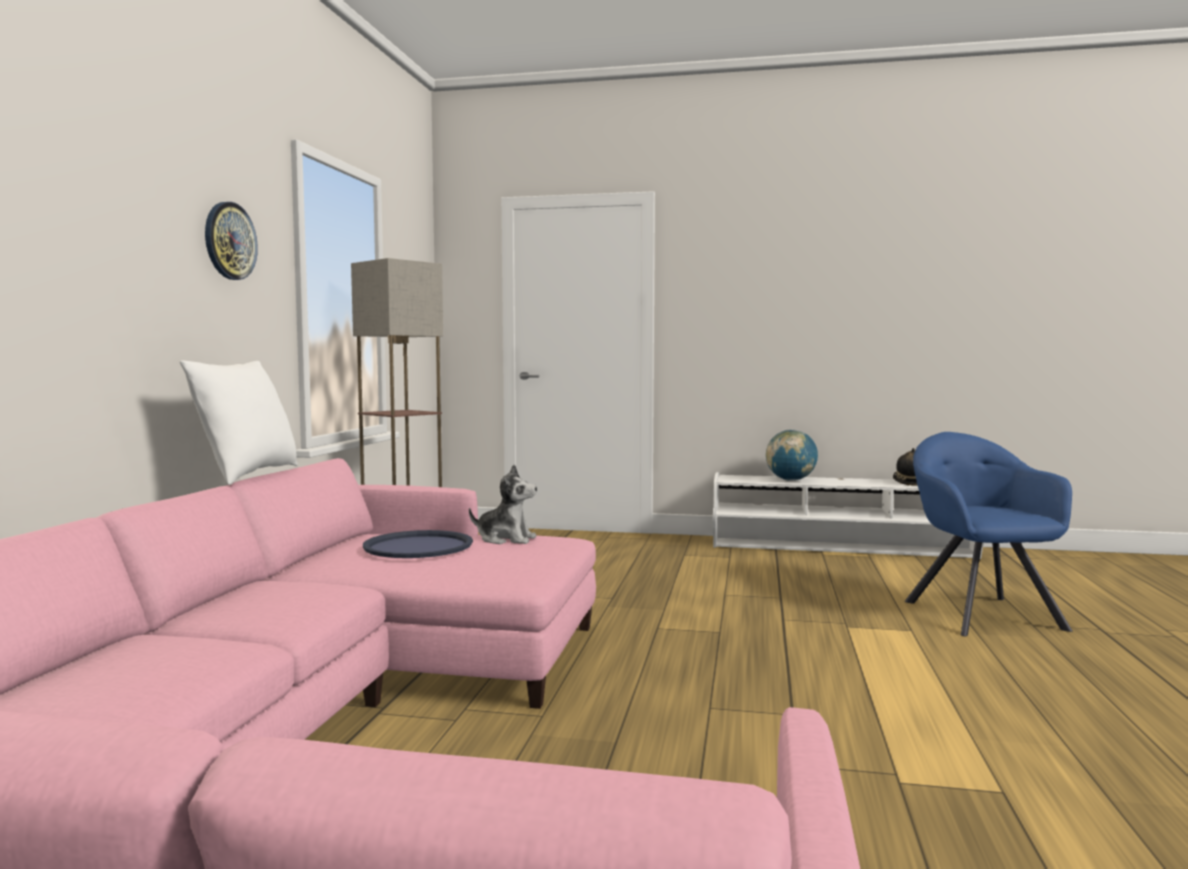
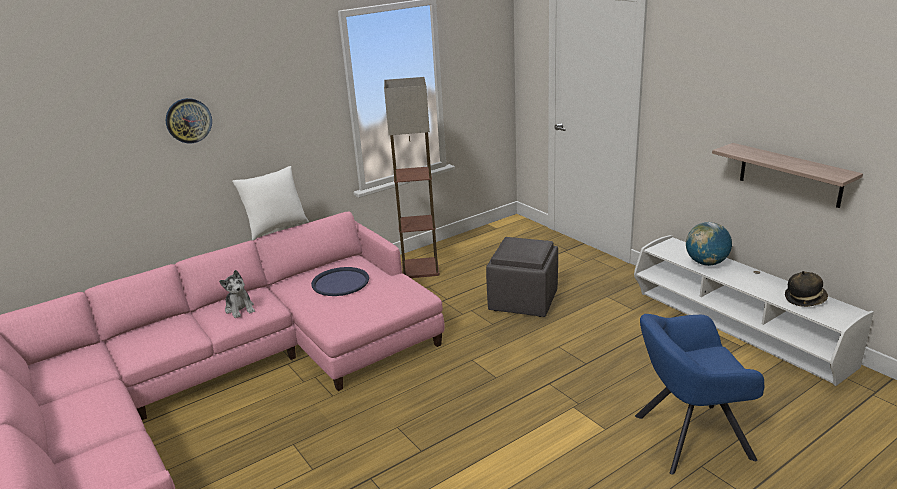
camera: 45 degrees right, 20 degrees up
wall clock [205,202,258,280] -> wall clock moved to [166,98,212,143]
plush toy [469,464,537,544] -> plush toy moved to [219,270,255,318]
blue armchair [905,432,1073,636] -> blue armchair turned 135 degrees counterclockwise [635,314,764,475]
none -> grey ottoman [486,237,558,317]
none -> shelf [712,143,863,208]

